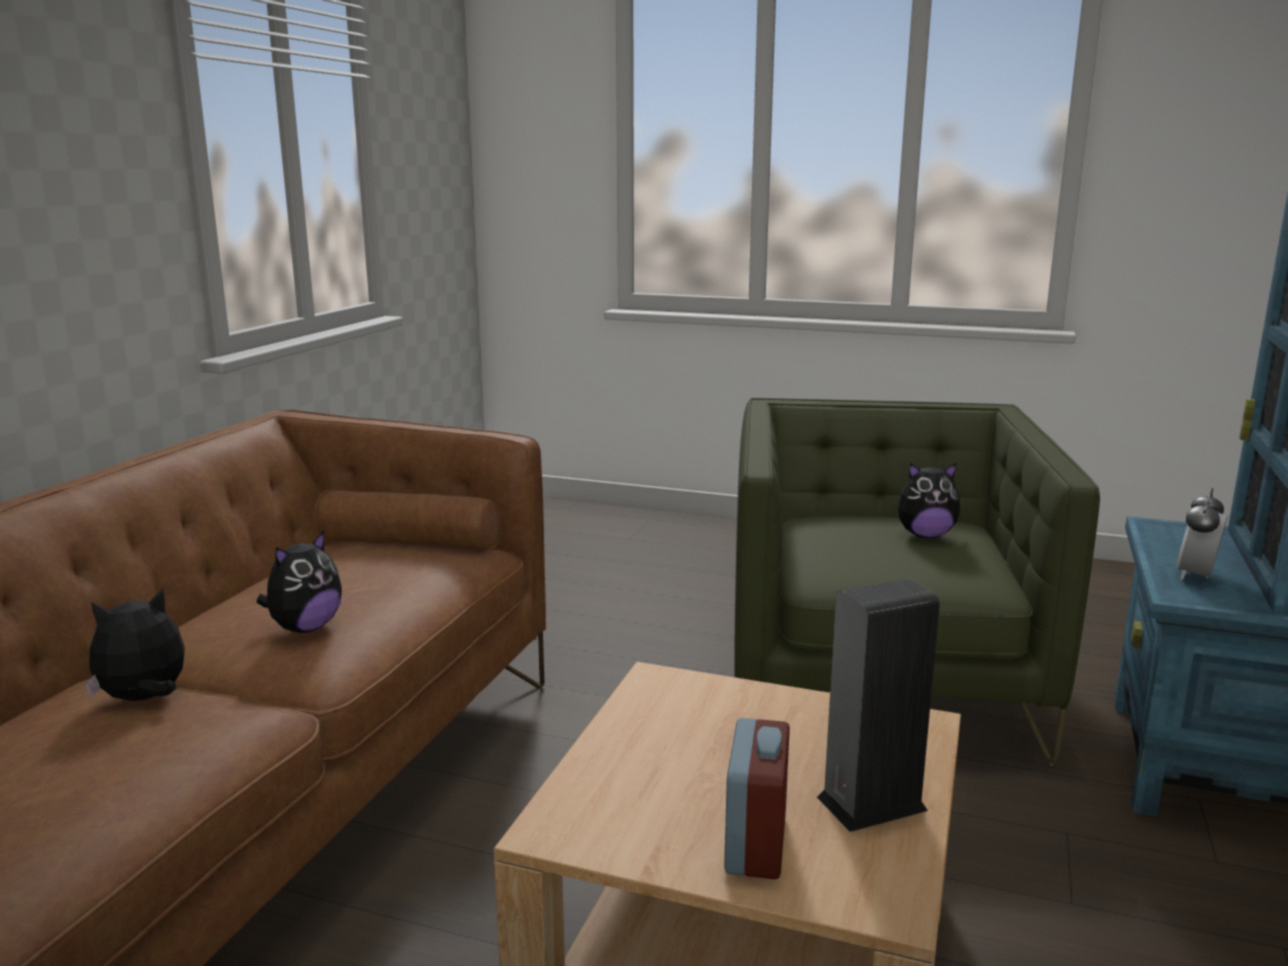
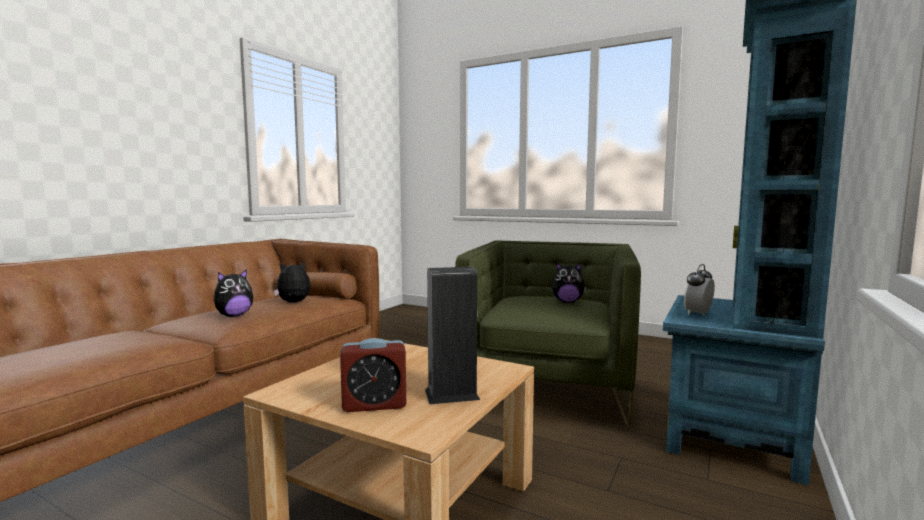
camera: 10 degrees right, 10 degrees down
plush toy [85,588,185,701] -> plush toy moved to [274,261,311,302]
alarm clock [724,718,790,879] -> alarm clock turned 60 degrees clockwise [340,338,406,412]

